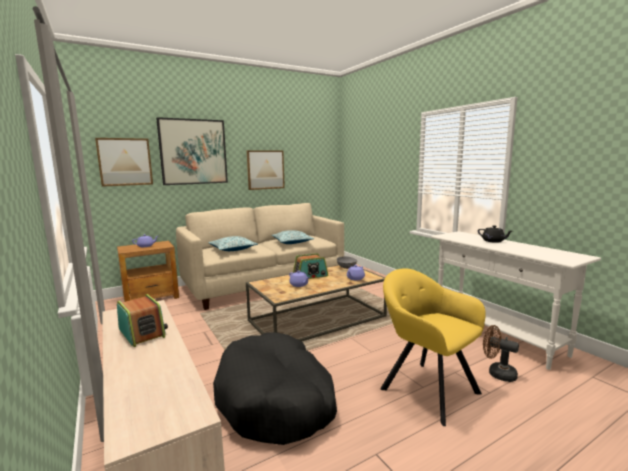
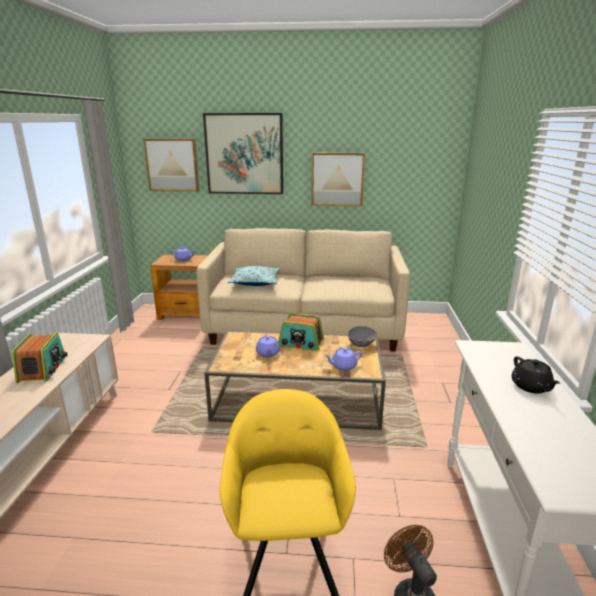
camera: 35 degrees right, 10 degrees up
black dog bed [213,332,337,445] -> none
pillow [272,230,315,244] -> none

